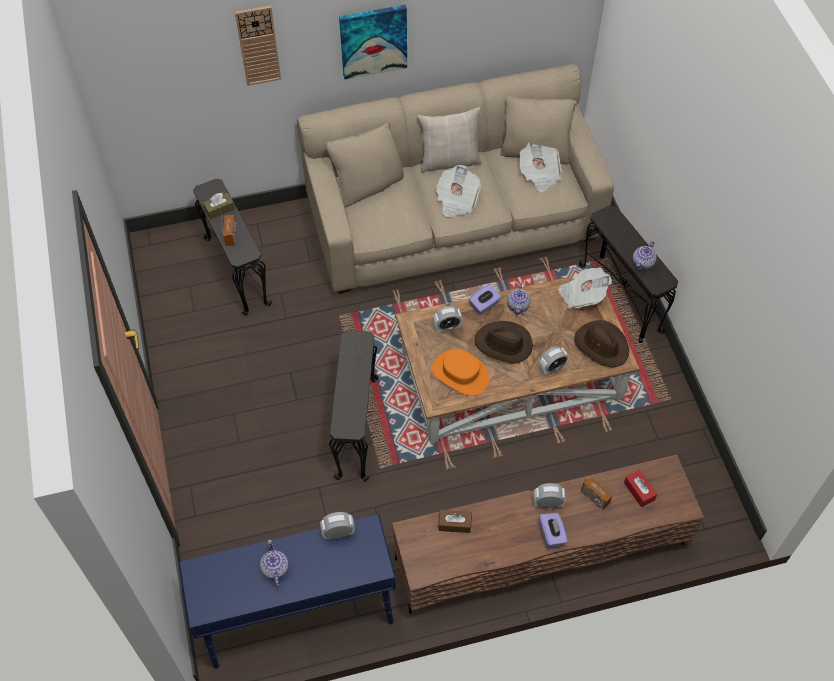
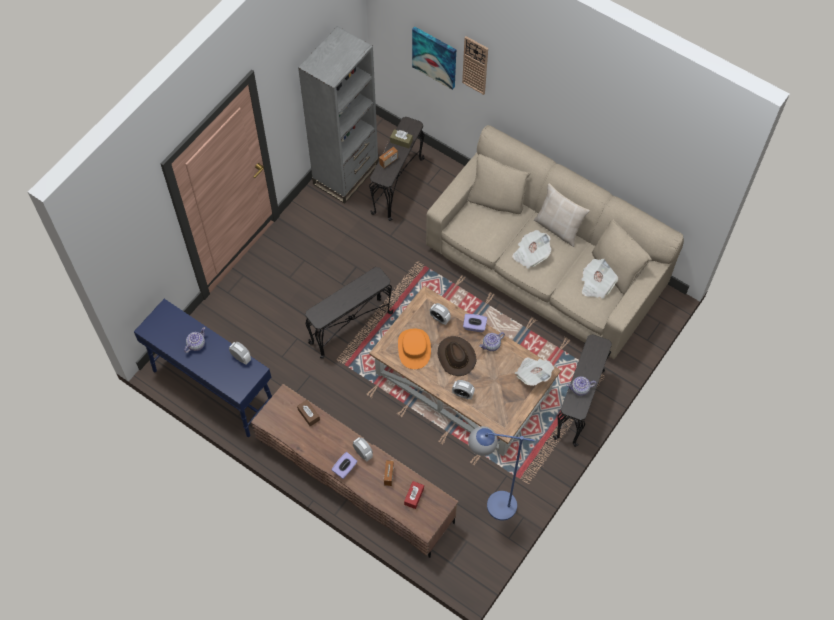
camera: 50 degrees right, 5 degrees up
picture [339,5,407,79] -> picture moved to [412,27,456,90]
brown hat [574,320,629,367] -> none
none -> grey bookcase [298,26,379,204]
none -> blue floor lamp [468,426,534,520]

